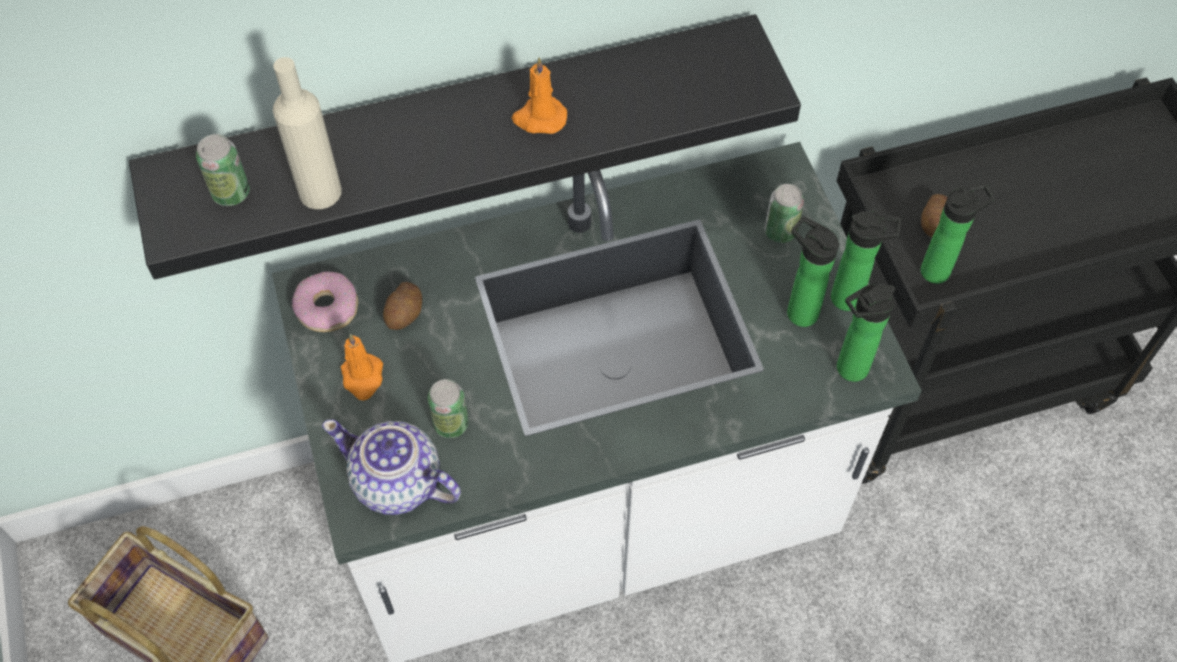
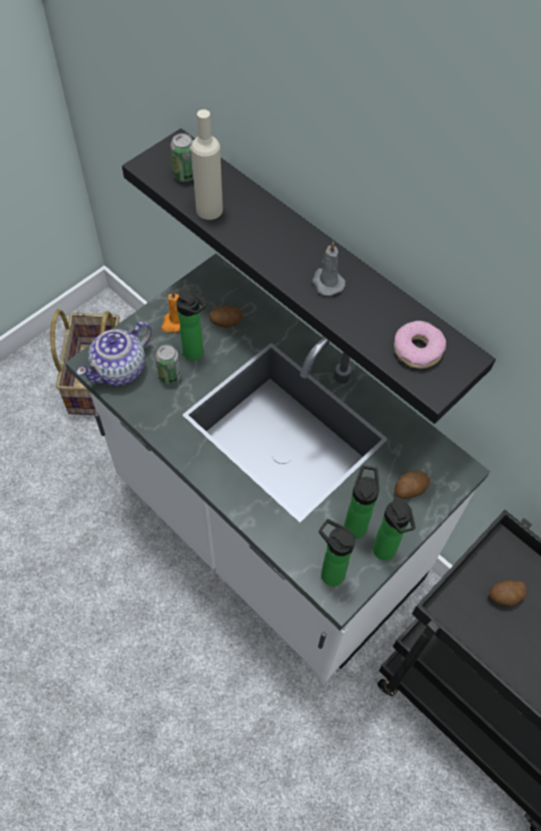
camera: 60 degrees right, 0 degrees up
donut [292,271,358,332] -> donut moved to [394,321,446,369]
teapot [322,420,461,515] -> teapot turned 135 degrees counterclockwise [76,321,152,386]
orange candle [512,57,567,134] -> grey candle [312,241,345,296]
can [765,184,804,243] -> potato [395,471,430,499]
bottle [921,183,994,284] -> bottle moved to [177,290,206,361]

